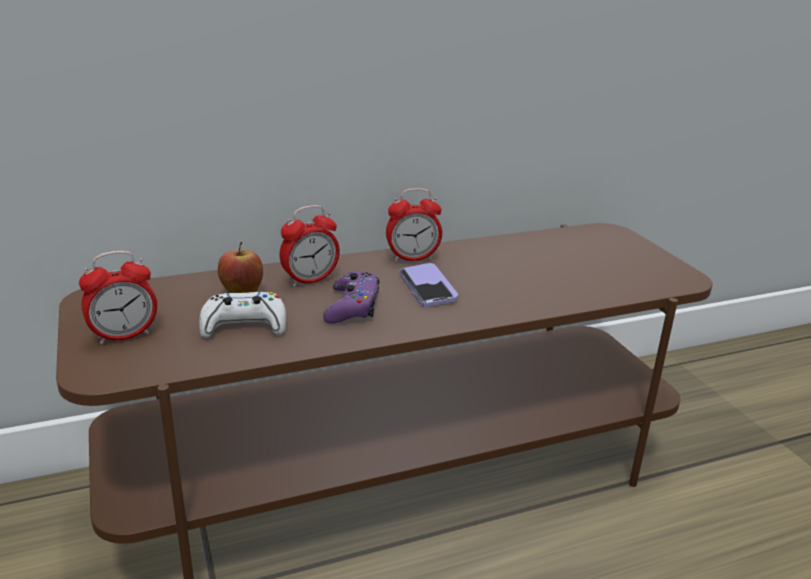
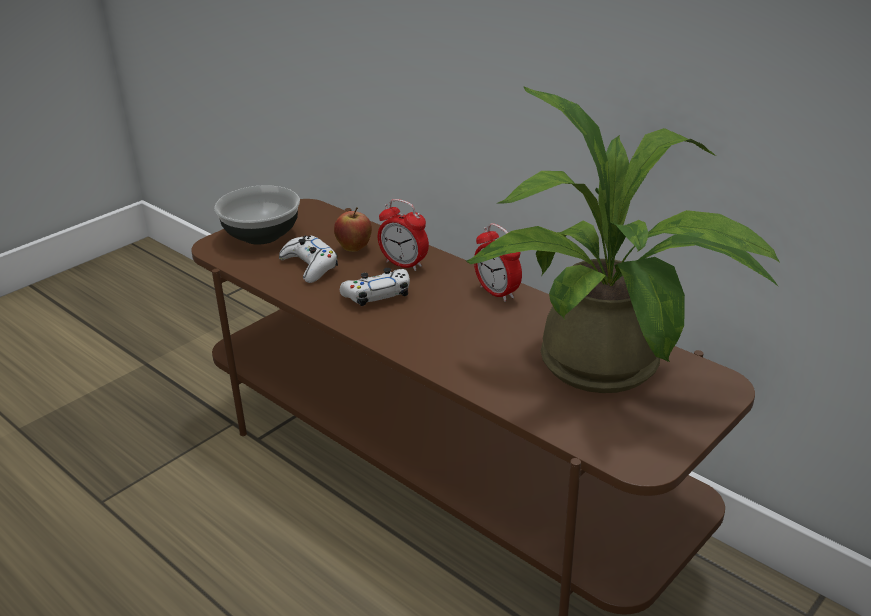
camera: 65 degrees right, 5 degrees up
alarm clock [79,251,157,345] -> bowl [214,185,300,245]
purple game controller [323,271,380,323] -> white game controller [340,268,410,306]
phone [399,263,458,307] -> none
none -> potted plant [466,86,779,393]

